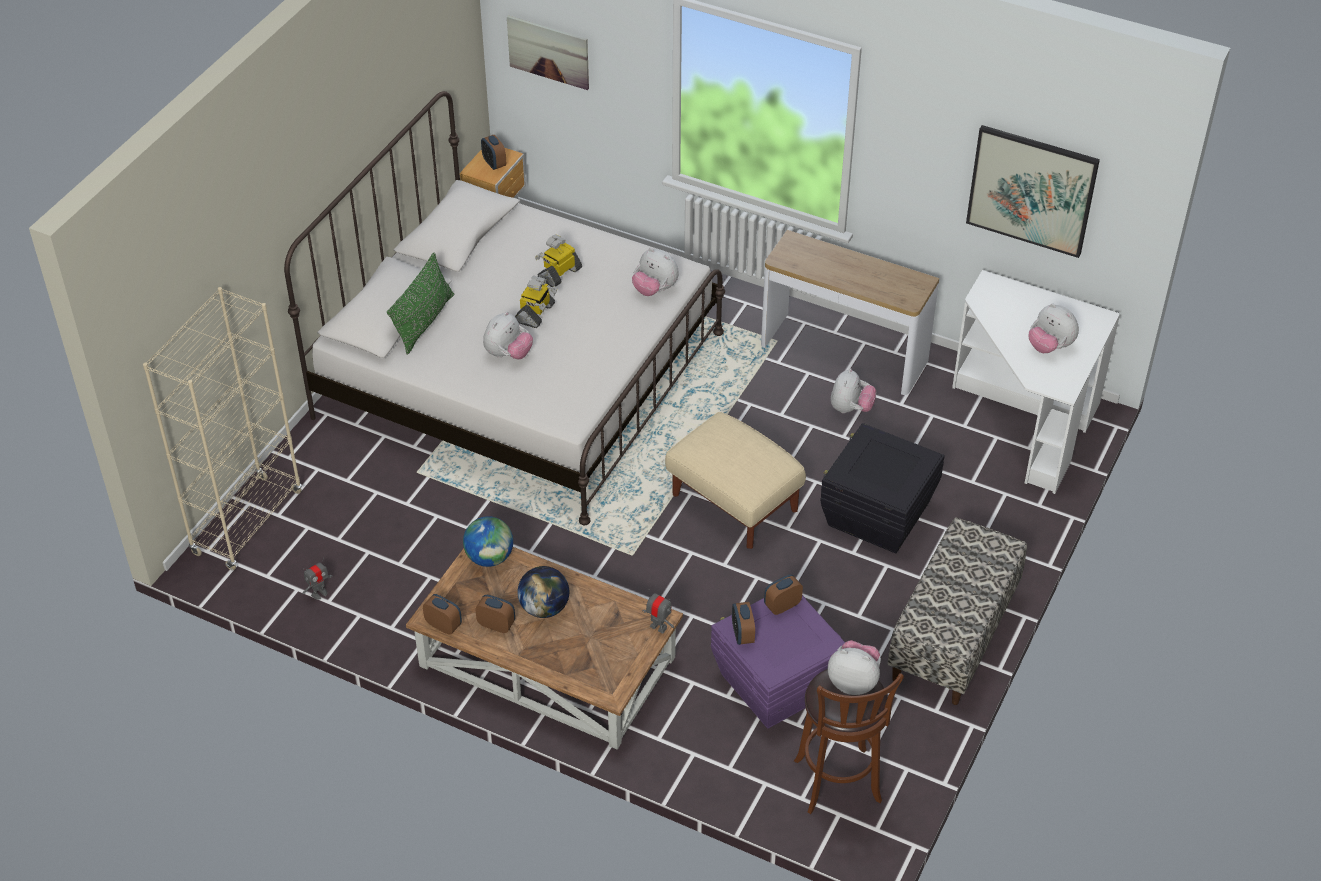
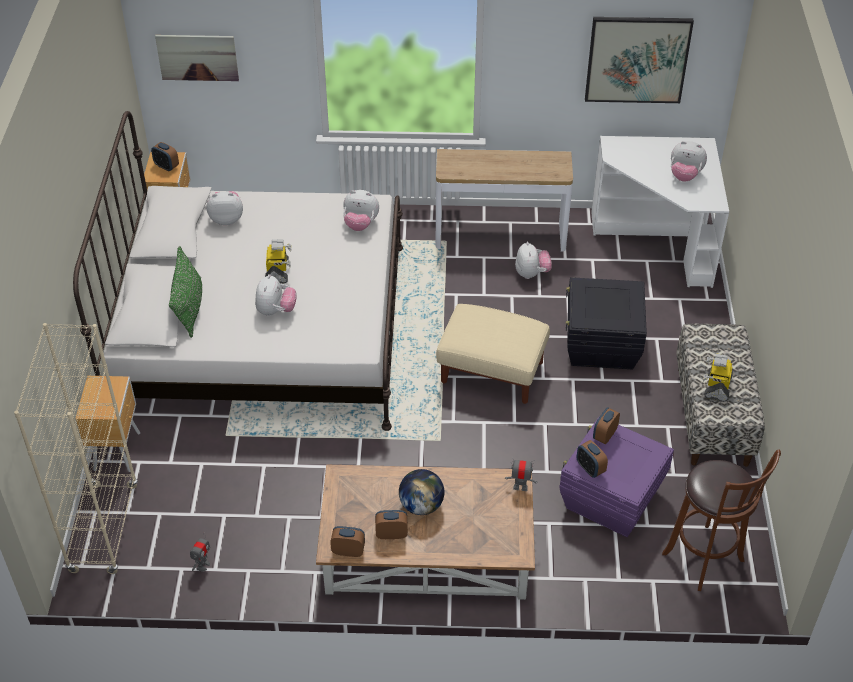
camera: 25 degrees left, 0 degrees up
globe [463,516,513,567] -> none
toy robot [535,234,582,287] -> toy robot moved to [703,353,733,402]
plush toy [828,640,881,695] -> plush toy moved to [206,191,243,225]
none -> brown nightstand [75,376,140,472]

